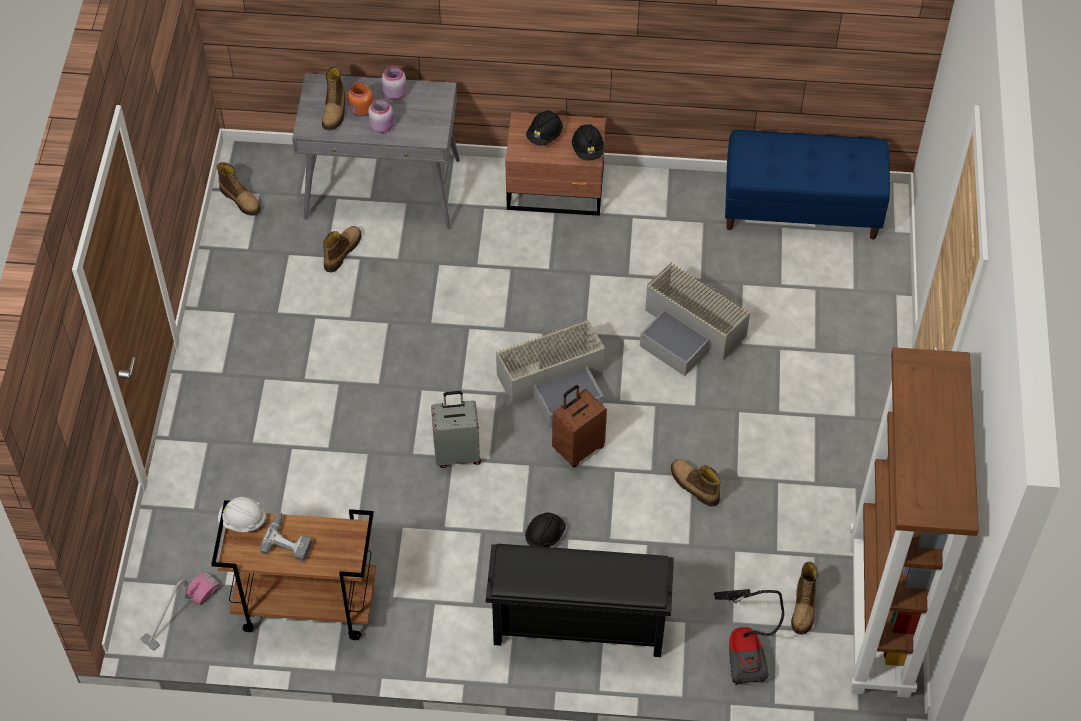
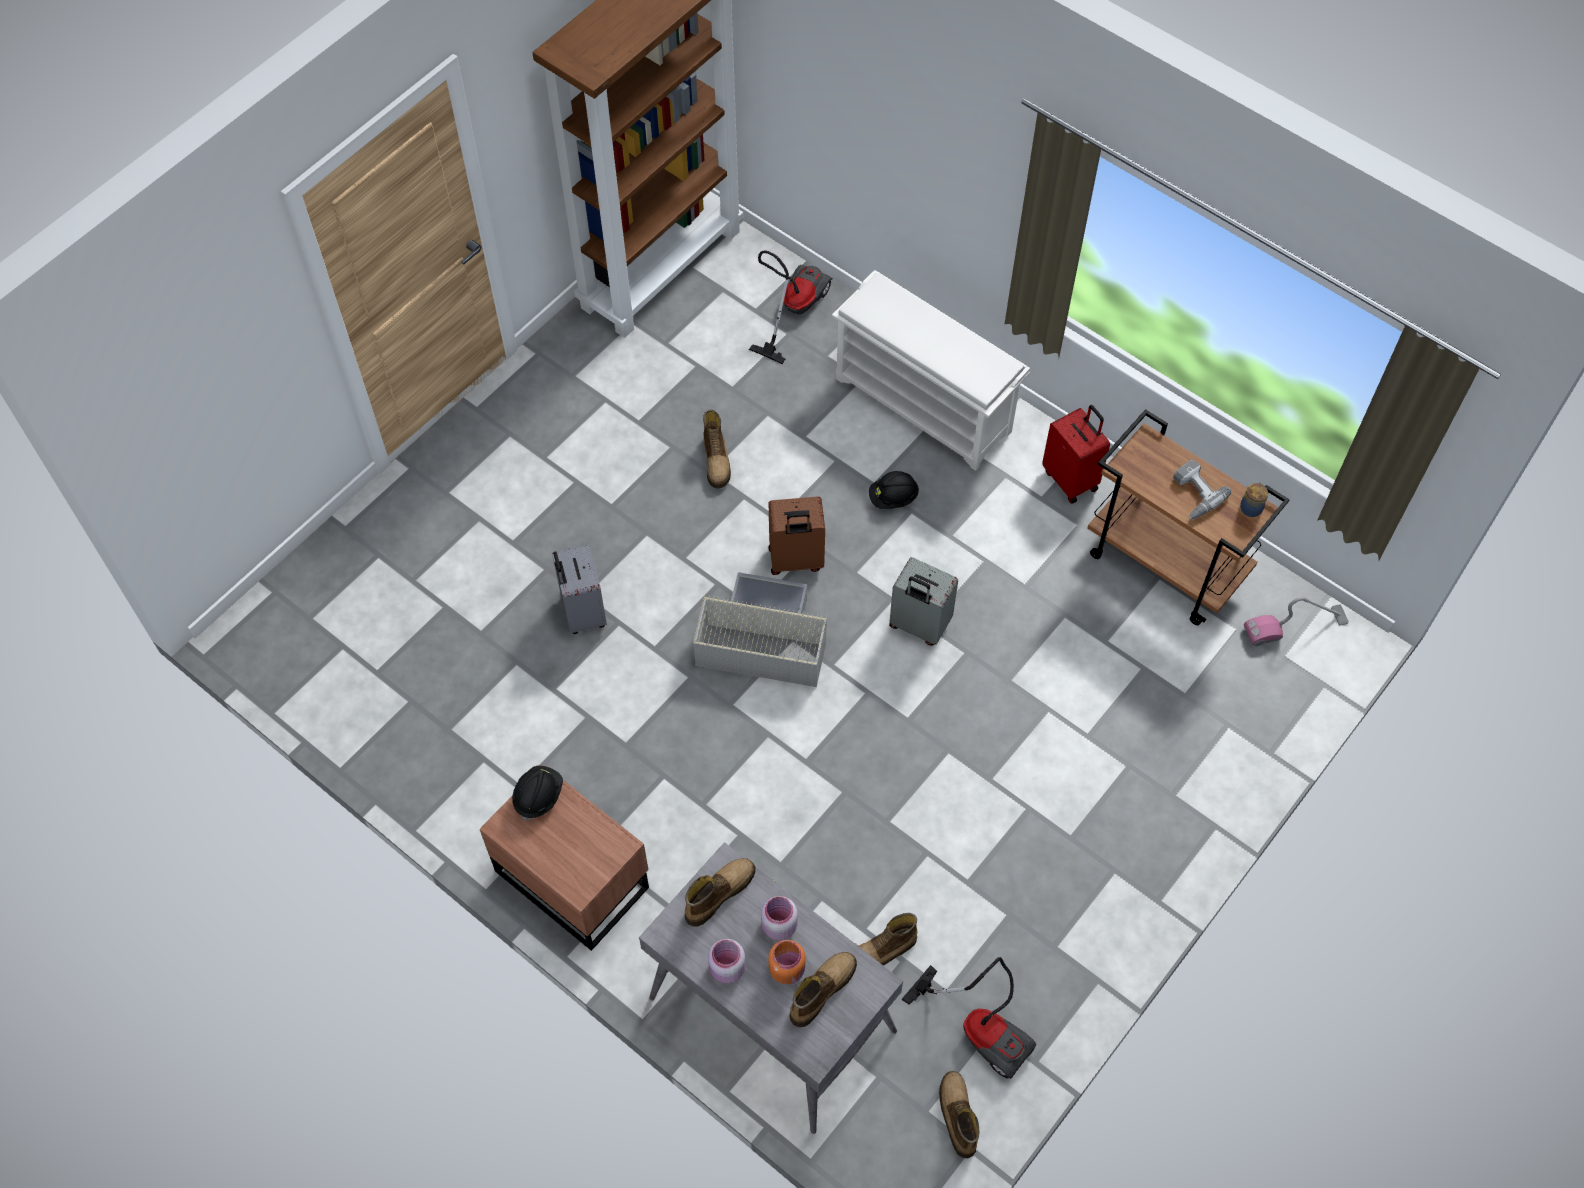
camera: 145 degrees left, 5 degrees up
white hard hat [218,497,267,532] -> none
black shoe rack [485,544,674,657] -> white shoe rack [832,270,1030,471]
black hard hat [526,110,563,146] -> none
grey storage box [640,262,751,376] -> grey suitcase [552,544,607,634]
blue bench [725,130,890,239] -> none
boot [791,561,818,635] -> boot moved to [685,858,756,927]
none -> vacuum cleaner [902,957,1036,1079]
none -> red suitcase [1042,405,1110,504]
none -> jar [1240,482,1268,517]

